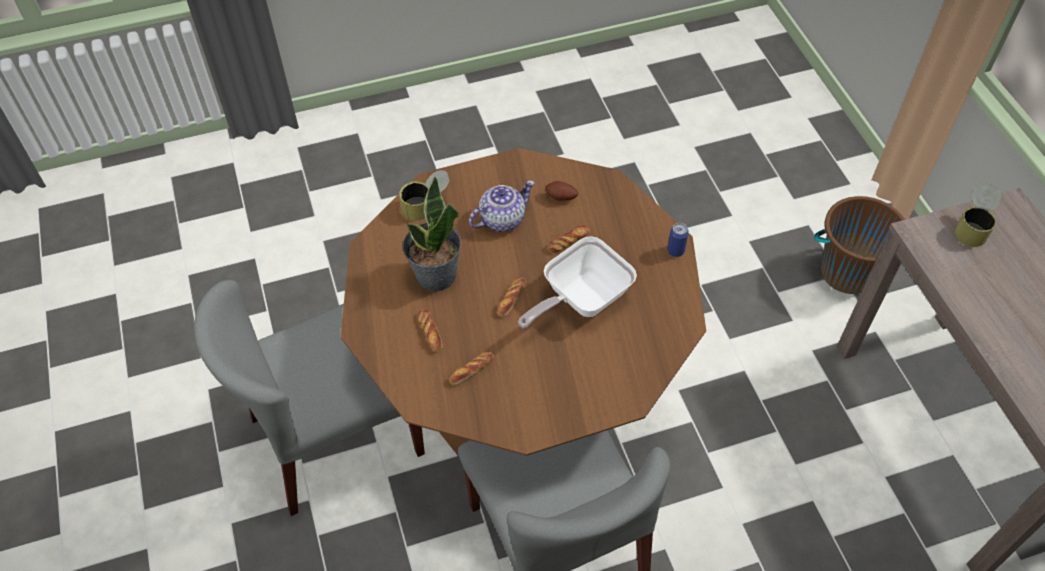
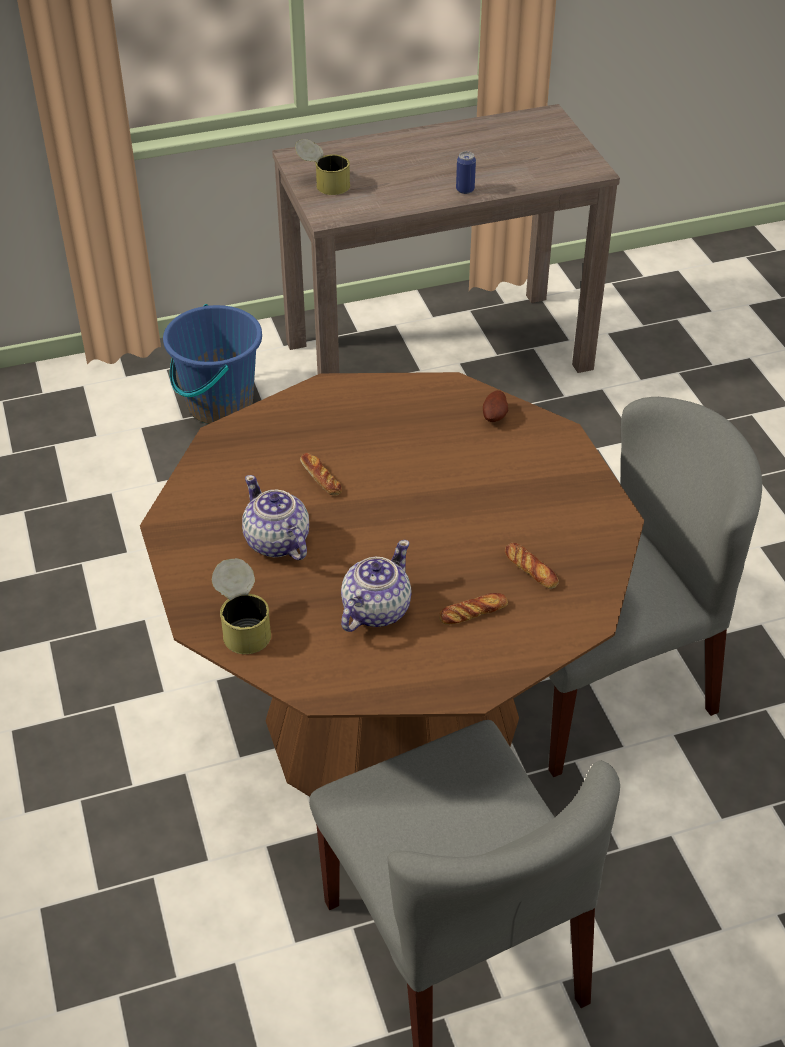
camera: 90 degrees left, 10 degrees down
potted plant [402,176,461,291] -> teapot [341,540,412,632]
bread [497,277,526,317] -> none
frying pan [518,236,637,328] -> none
potato [545,181,579,201] -> potato moved to [483,390,508,422]
can [667,223,689,257] -> can moved to [456,151,476,194]
brown bucket [814,196,906,294] -> blue bucket [163,304,262,424]

